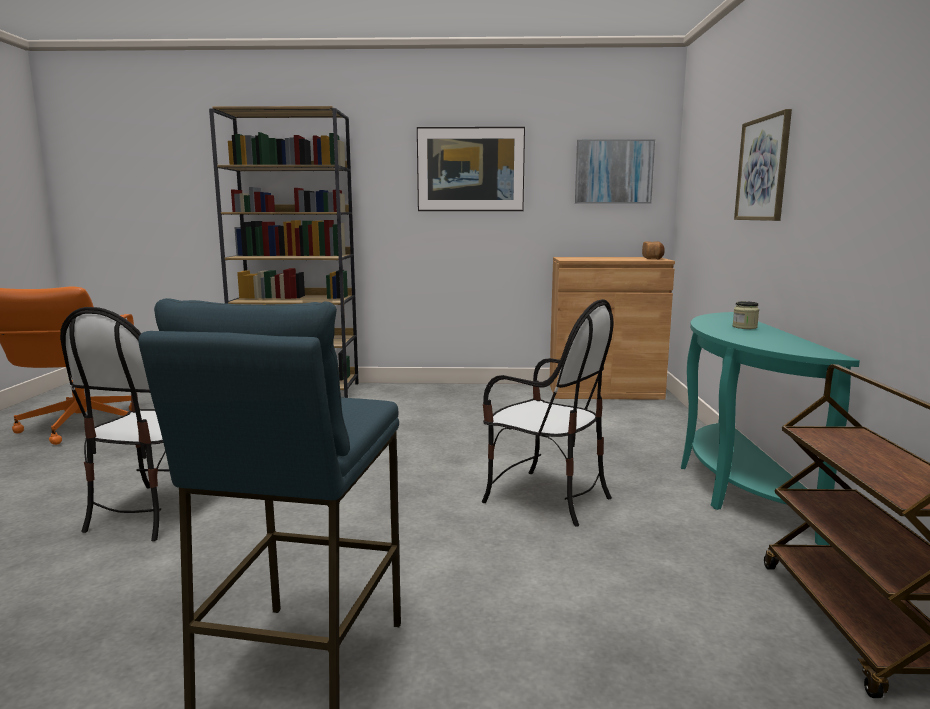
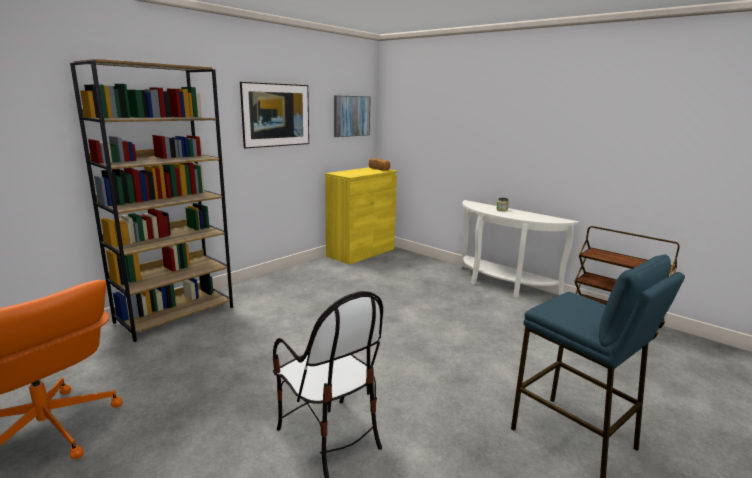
camera: 50 degrees left, 5 degrees up
chair [482,299,614,527] -> none
brown cabinet [550,257,675,400] -> yellow cabinet [325,167,397,265]
turquoise console table [681,312,860,545] -> white console table [459,200,579,298]
picture [734,109,792,221] -> none

